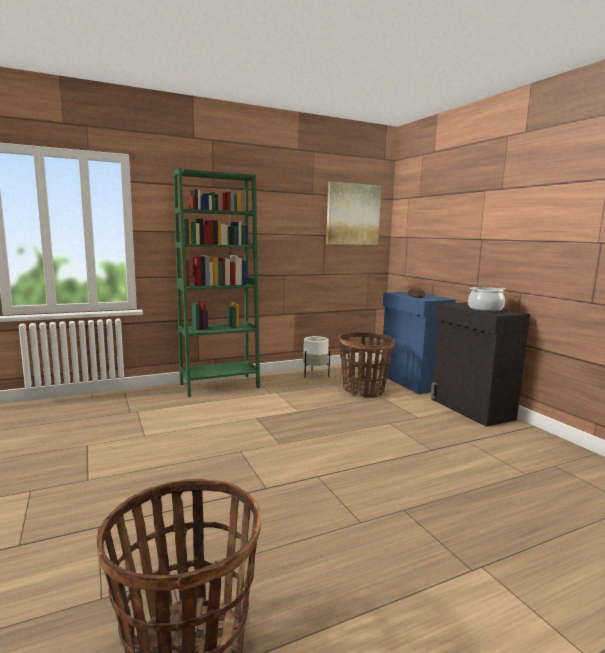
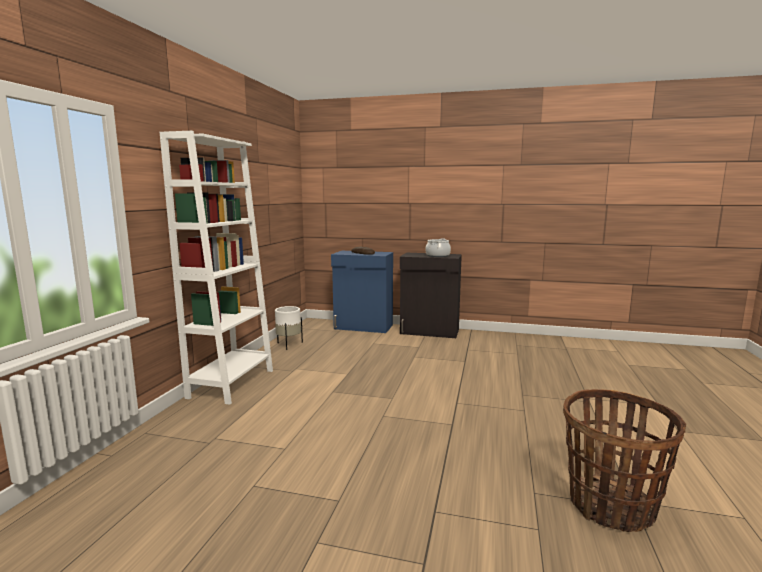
camera: 50 degrees left, 0 degrees up
green bookcase [173,168,260,397] -> white bookcase [160,131,273,405]
picture [326,181,381,245] -> none
basket [339,332,395,397] -> none

